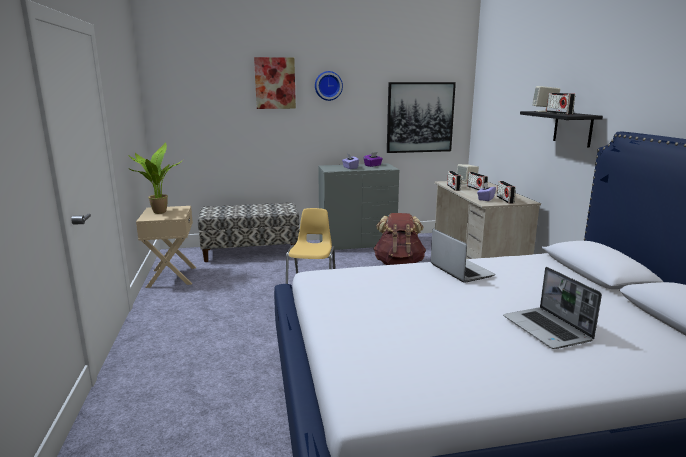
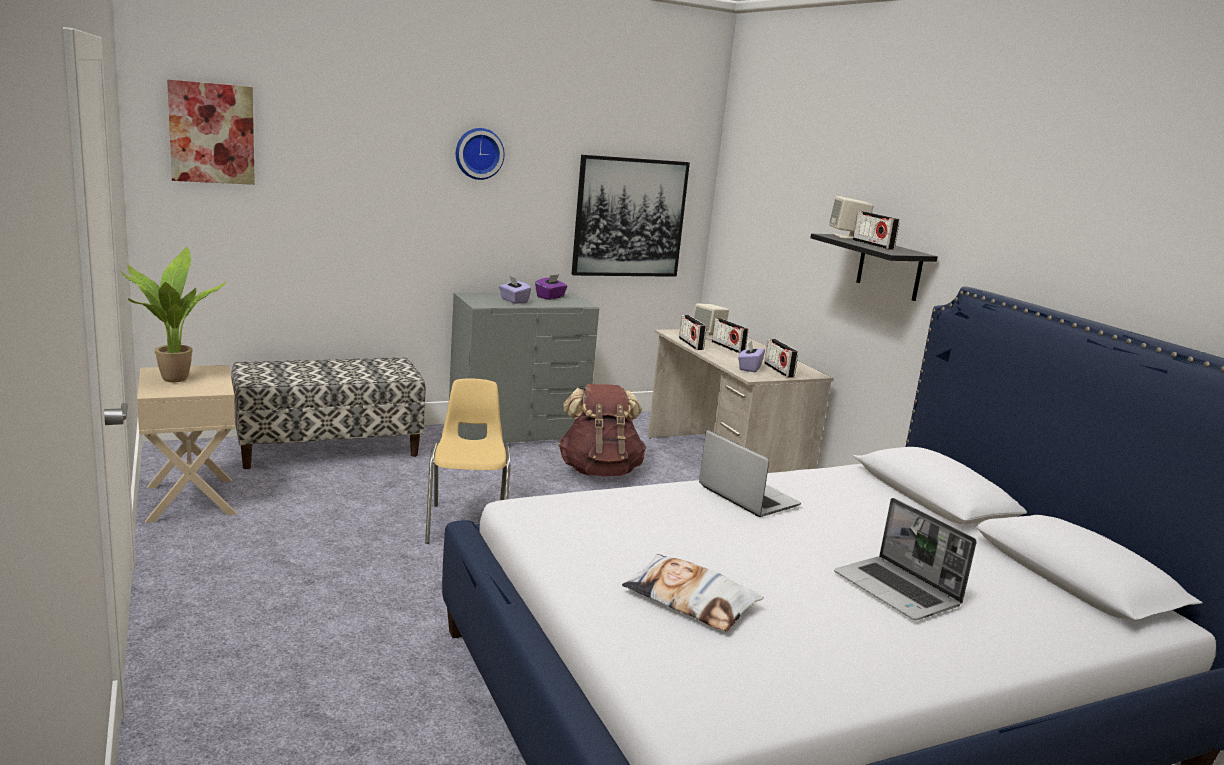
camera: 15 degrees left, 0 degrees up
picture [254,57,296,109] -> picture moved to [167,79,255,185]
none -> pillow [622,554,763,632]

